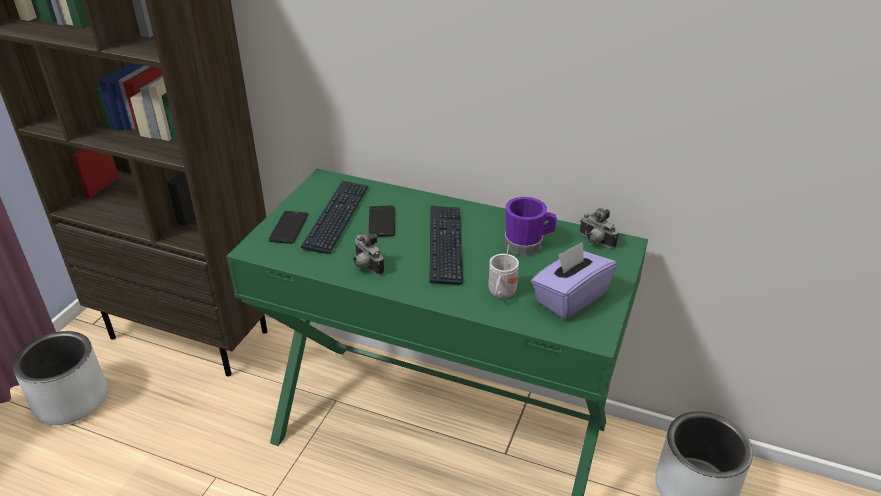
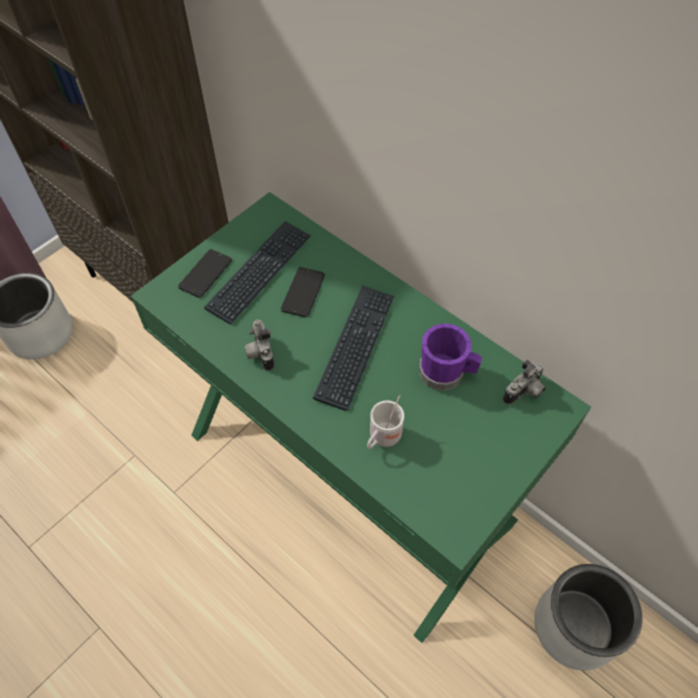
camera: 20 degrees right, 20 degrees up
purple tissue box [531,242,617,320] -> none
camera [580,208,619,248] -> camera turned 105 degrees counterclockwise [503,360,546,405]

